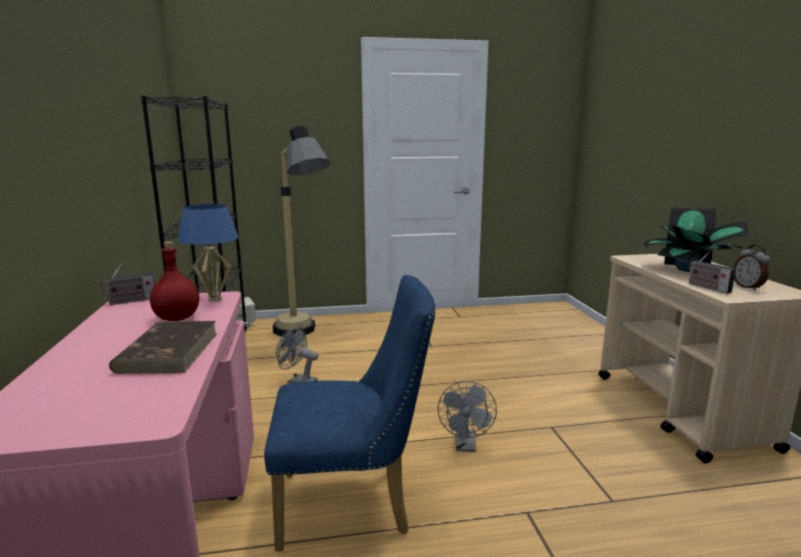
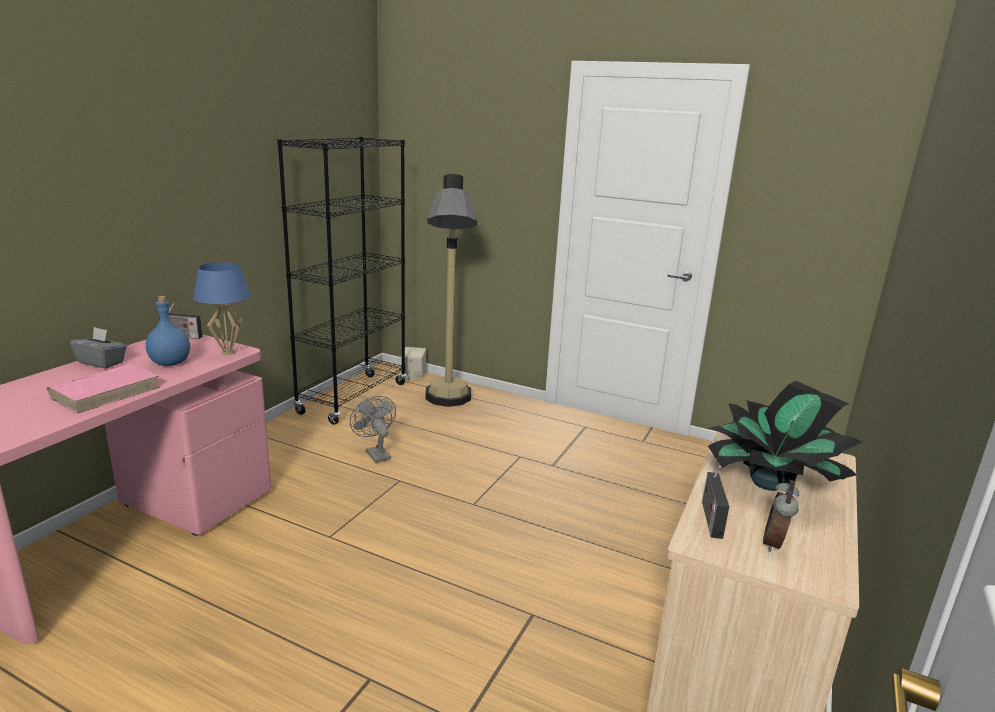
camera: 35 degrees right, 5 degrees up
brown book [109,321,217,374] -> pink book [47,364,160,414]
red bottle [150,242,199,321] -> blue bottle [146,296,190,366]
blue chair [264,275,436,552] -> none
grey fan [438,381,497,452] -> none
none -> grey tissue box [70,327,127,369]

